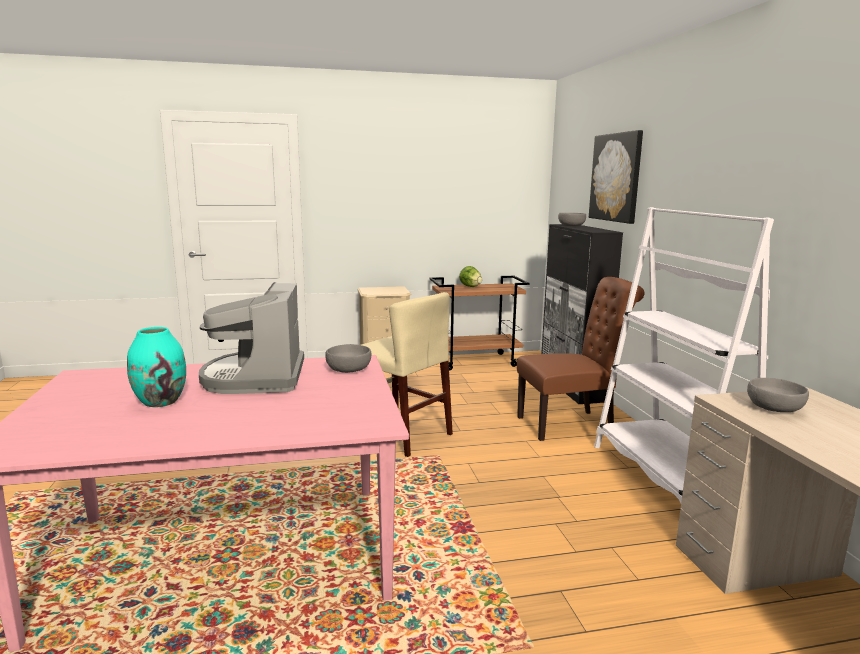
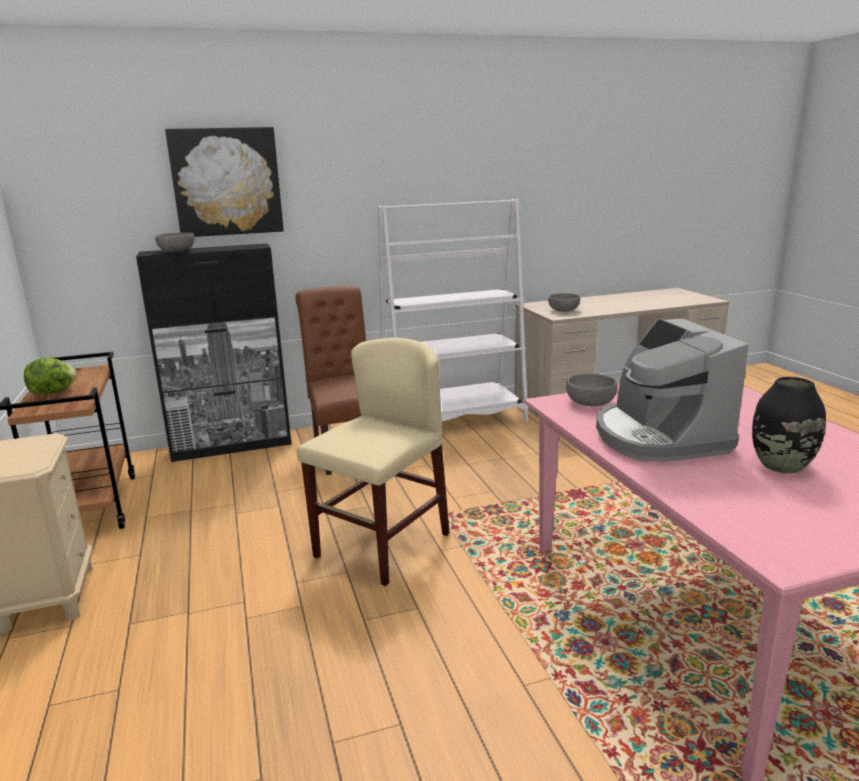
camera: 95 degrees left, 5 degrees up
turquoise vase [127,327,186,407] -> black vase [752,377,826,473]
coffee machine [199,282,304,394] -> coffee machine turned 90 degrees clockwise [596,319,749,462]

